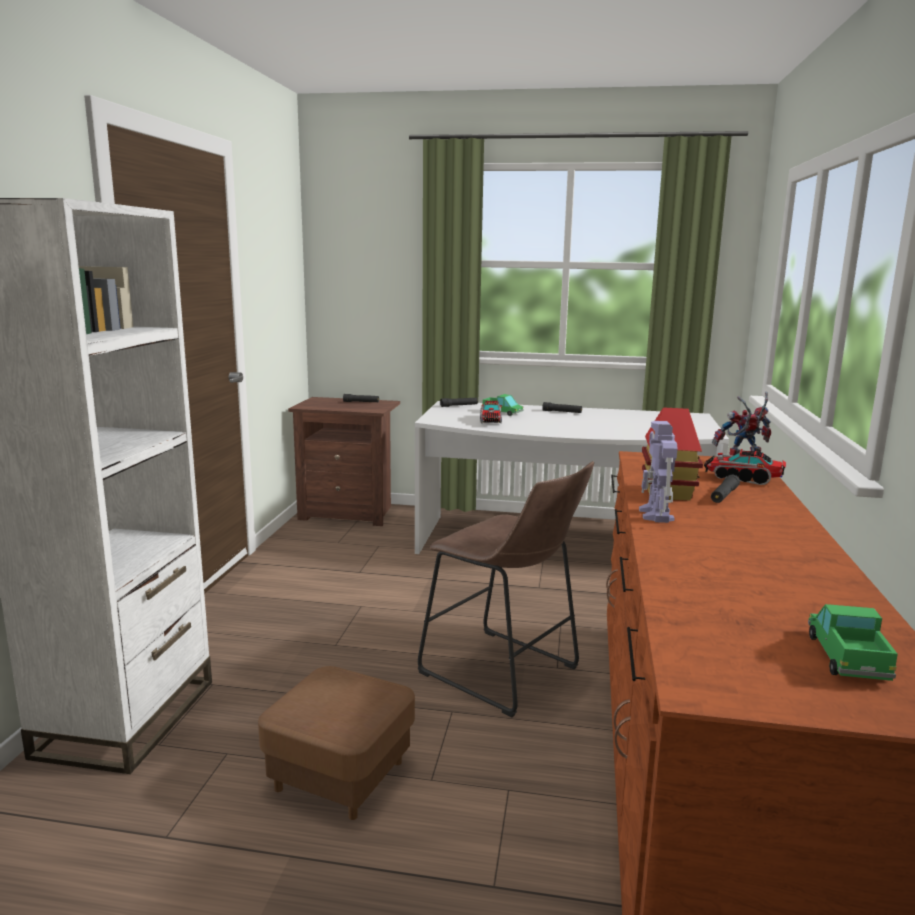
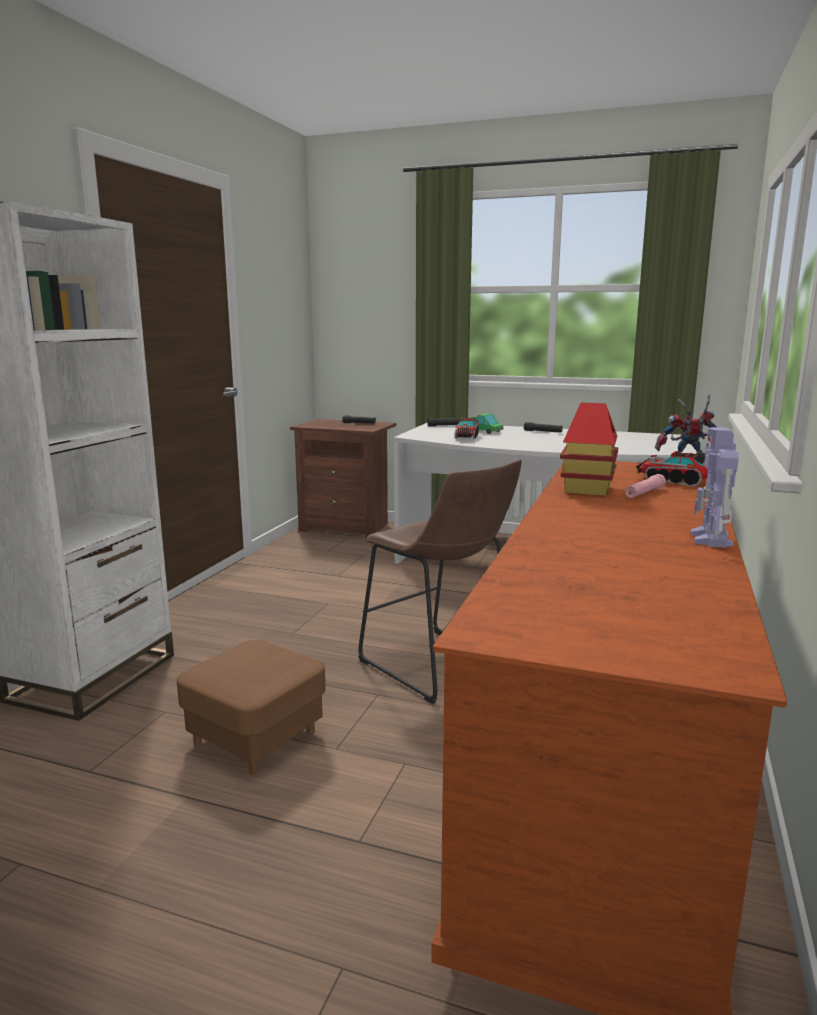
camera: 10 degrees right, 0 degrees up
toy robot [639,421,678,523] -> toy robot moved to [690,427,739,548]
black flashlight [711,475,740,503] -> pink flashlight [625,474,666,498]
toy truck [808,604,898,681] -> none

